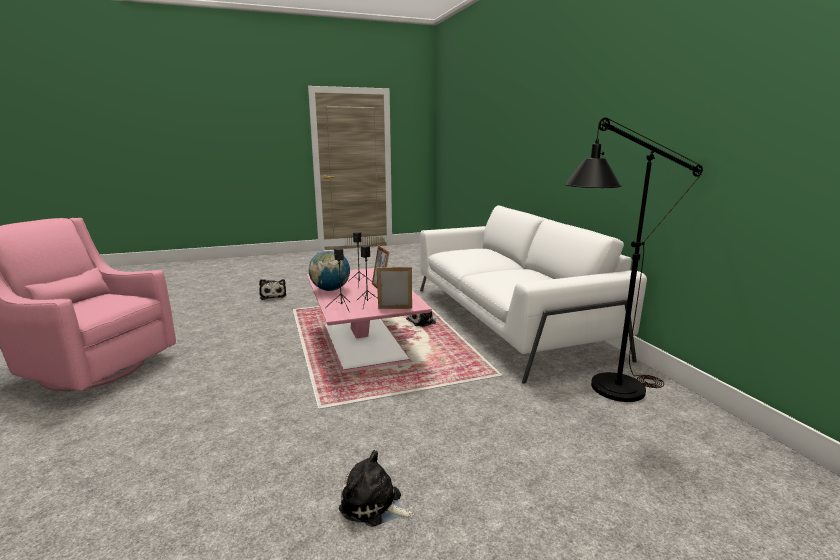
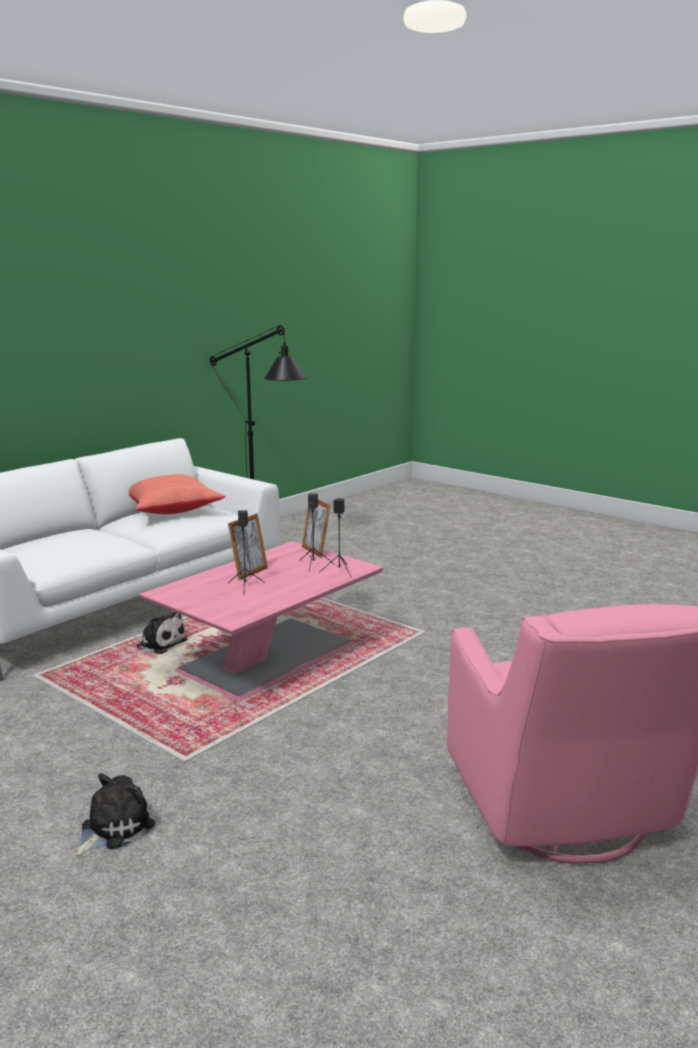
camera: 120 degrees left, 0 degrees up
globe [309,250,350,291] -> none
plush toy [339,450,414,527] -> none
none -> red pillow [129,474,226,514]

